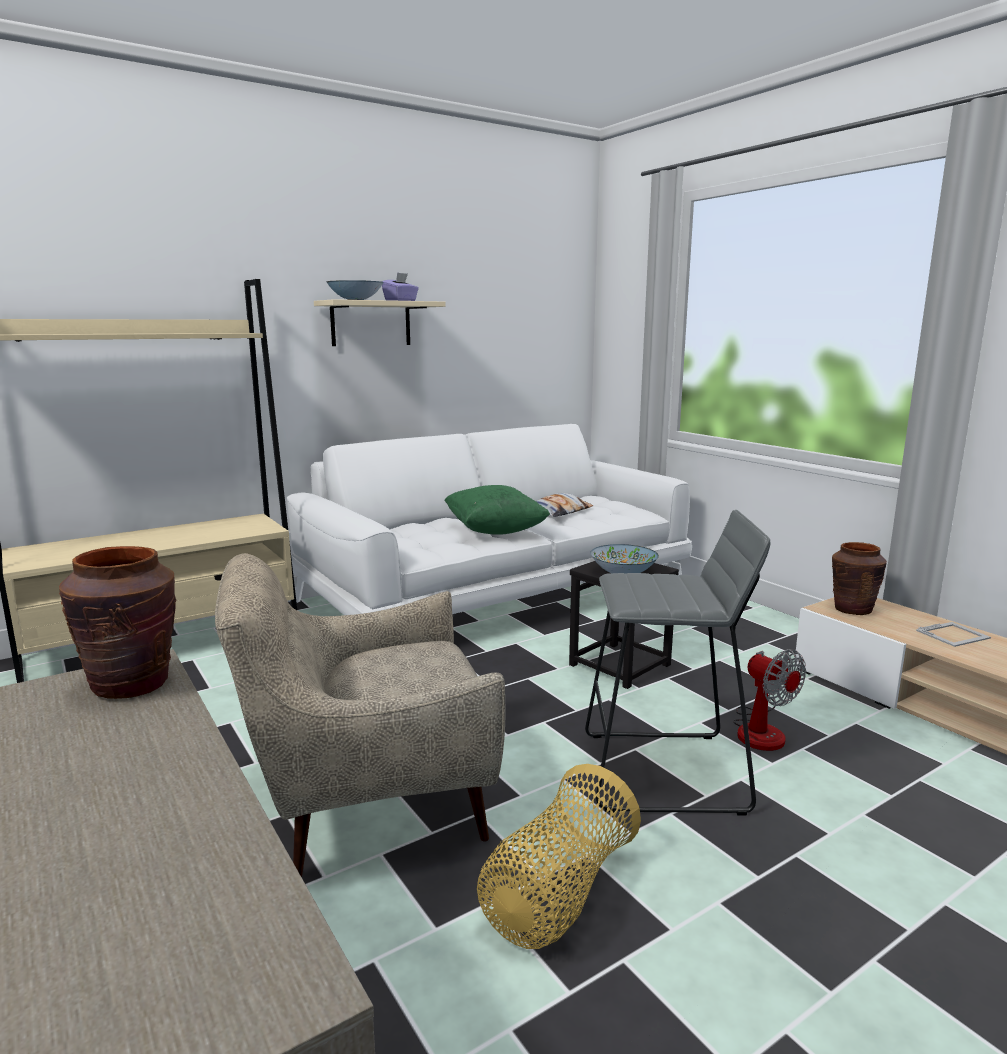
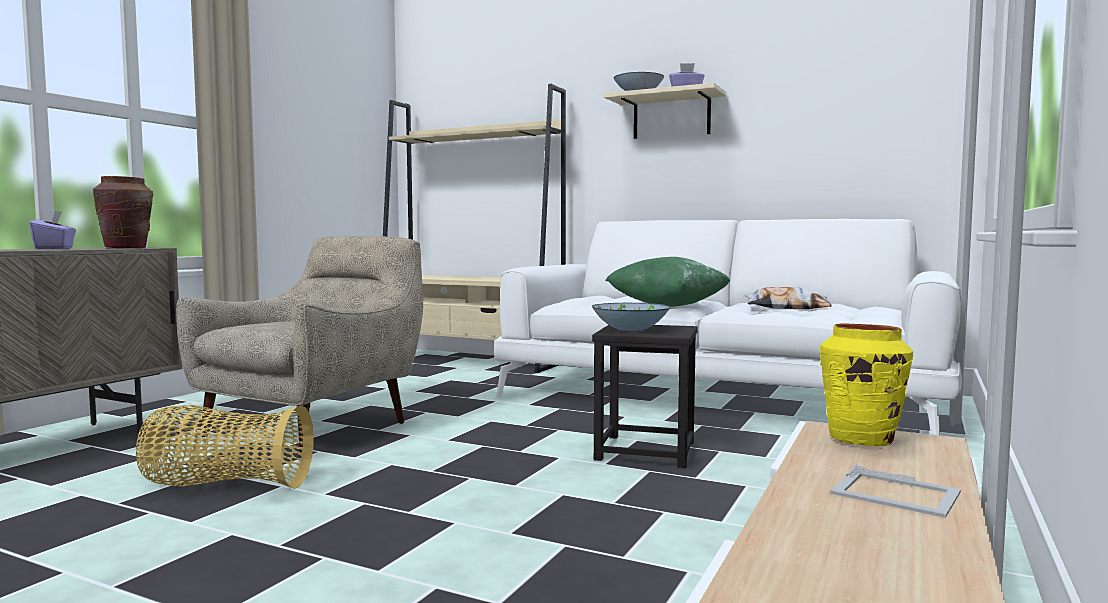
camera: 60 degrees right, 10 degrees down
beige armchair [215,553,505,877] -> beige armchair turned 75 degrees clockwise [176,236,423,453]
grey stool [585,510,770,816] -> none
fan [733,649,806,751] -> none
brown vase [832,542,887,615] -> yellow vase [819,323,914,446]
none -> purple tissue box [29,211,76,249]

